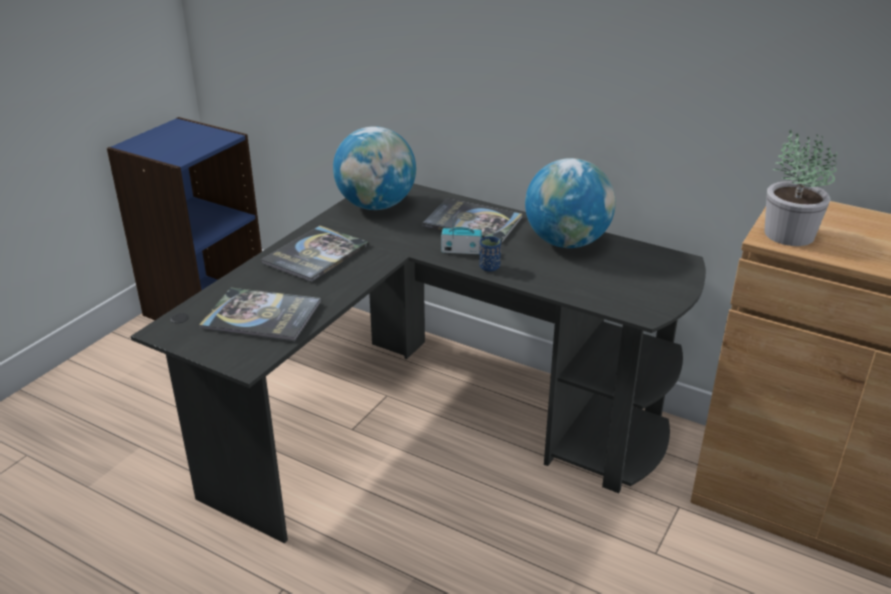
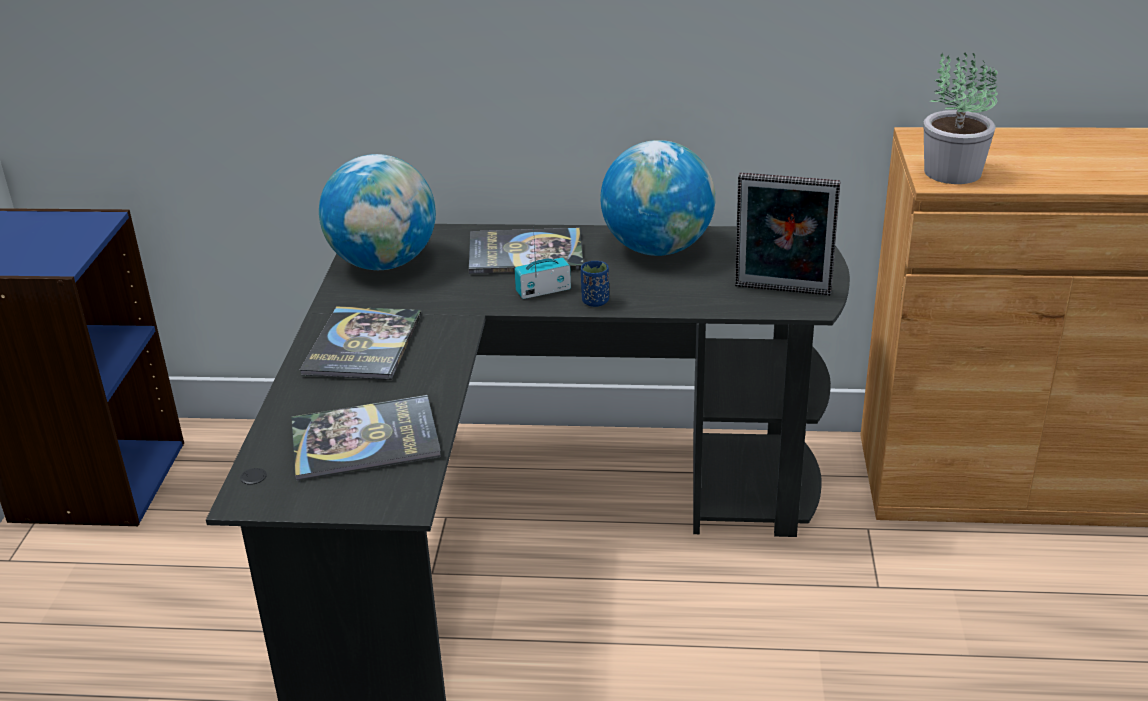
camera: 25 degrees left, 0 degrees up
none -> picture frame [735,172,841,296]

